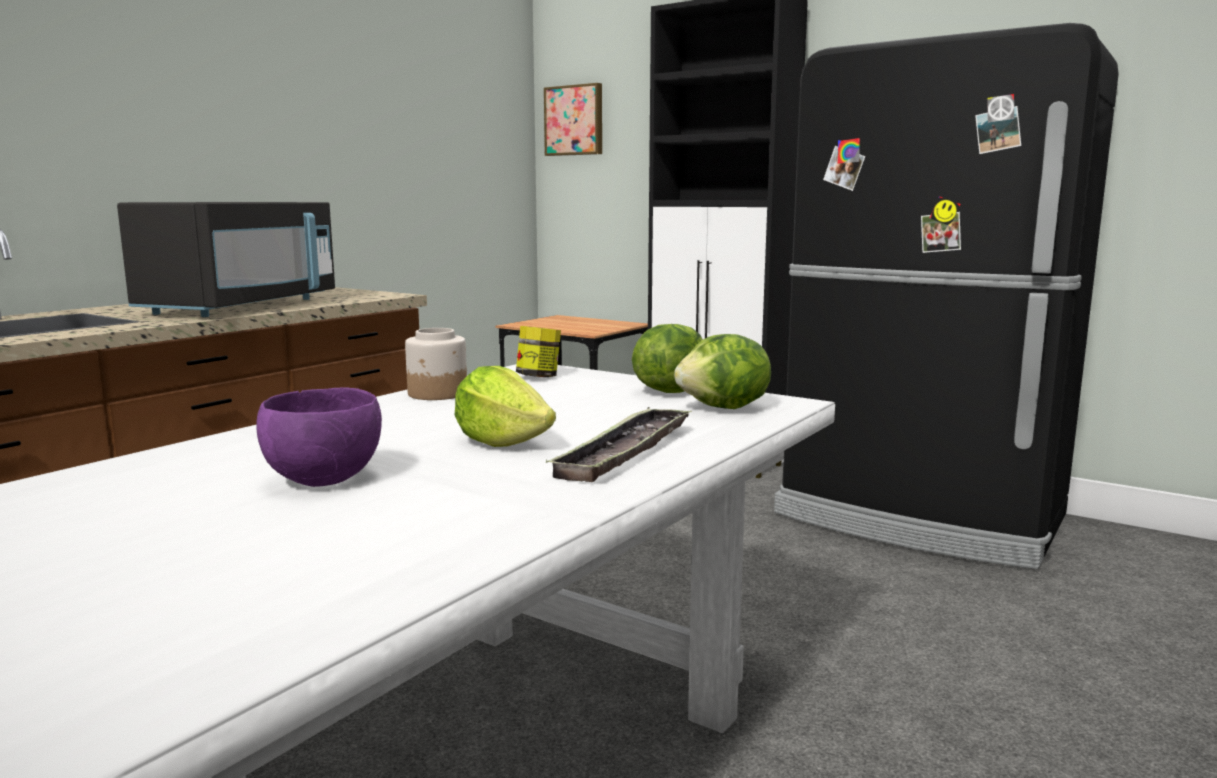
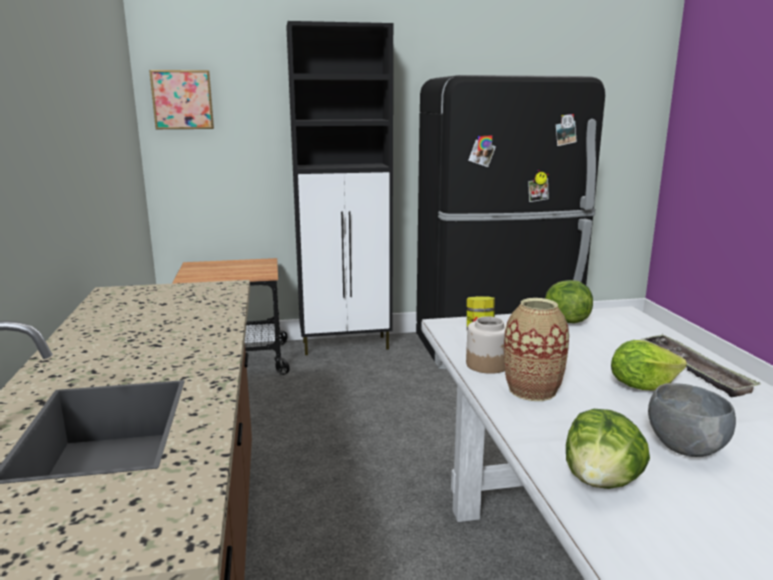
camera: 45 degrees left, 5 degrees up
black microwave [117,202,335,317] -> none
purple bowl [256,388,382,487] -> grey bowl [648,383,736,457]
lettuce [674,334,771,409] -> lettuce moved to [566,409,650,489]
none -> vase [504,298,569,401]

